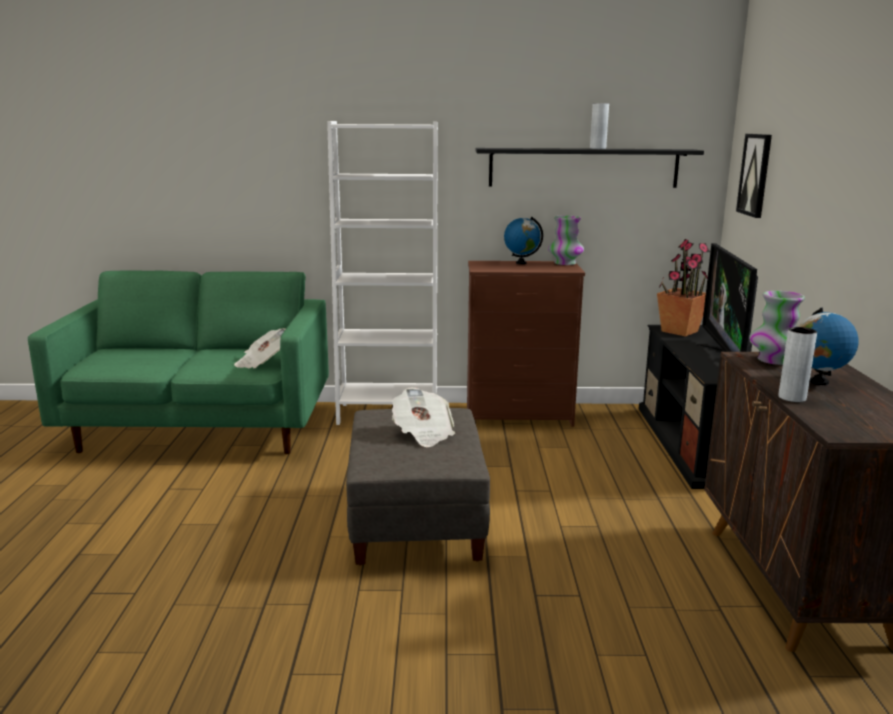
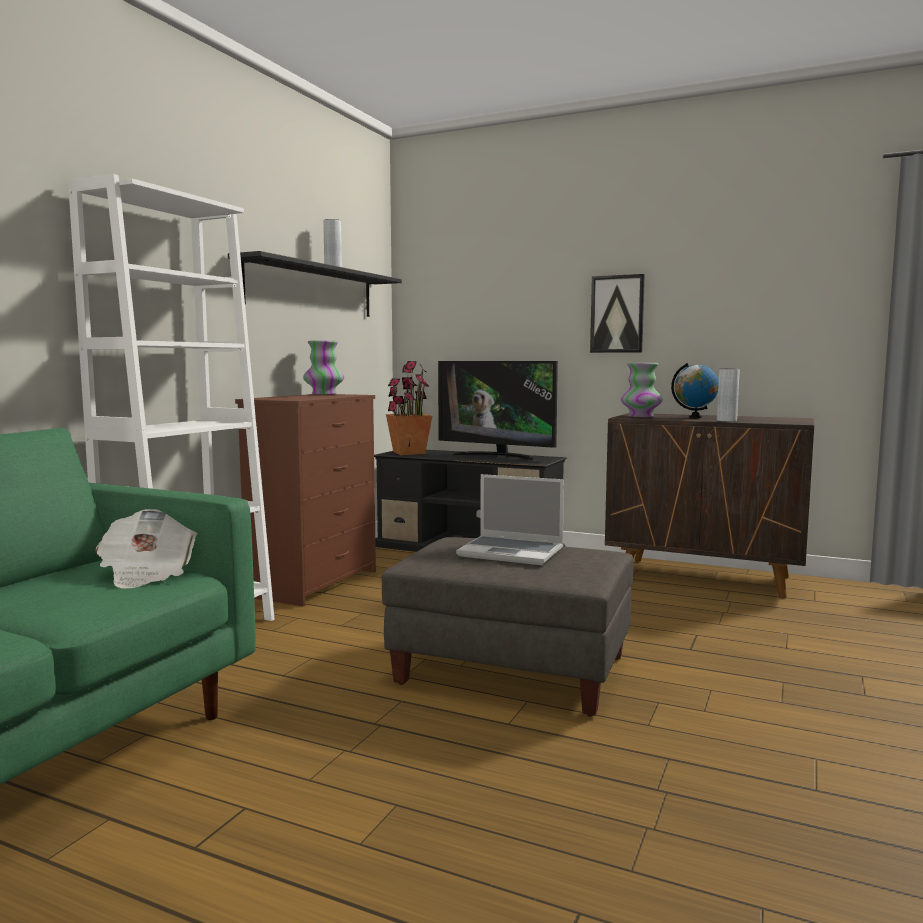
camera: 65 degrees left, 10 degrees down
newspaper [392,387,455,447] -> laptop [456,474,564,565]
globe [504,217,543,264] -> none
picture [736,134,772,218] -> picture moved to [590,274,645,353]

